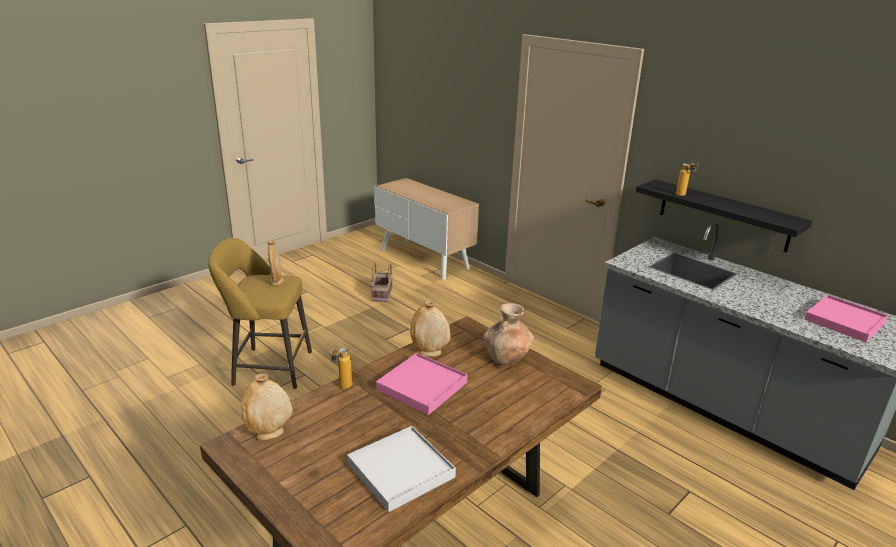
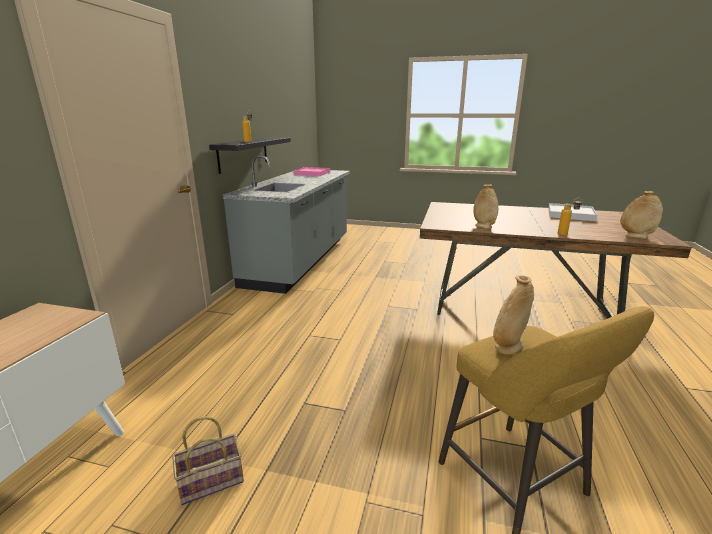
camera: 120 degrees left, 5 degrees down
pink tray [376,353,467,415] -> none
brown vase [483,303,534,365] -> none

